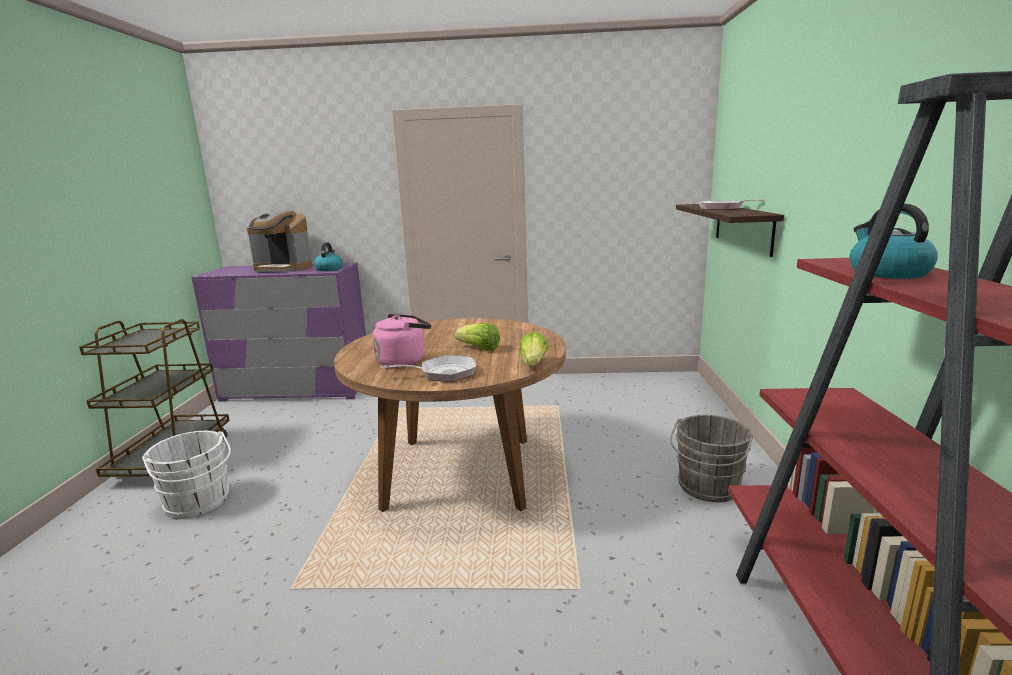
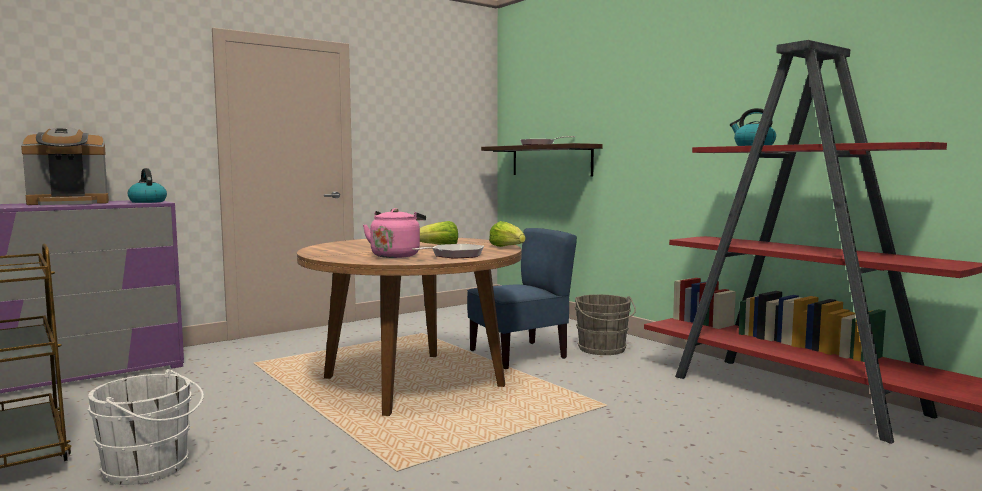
camera: 40 degrees left, 10 degrees down
none -> blue chair [467,228,577,369]

